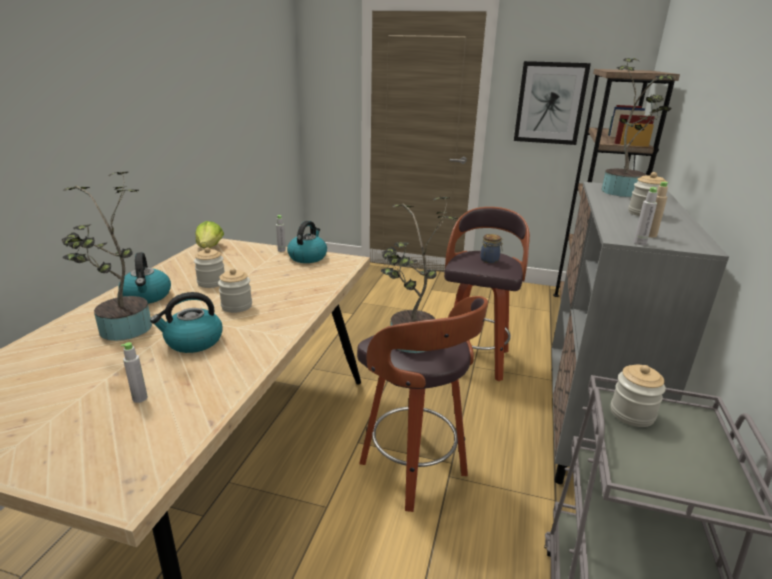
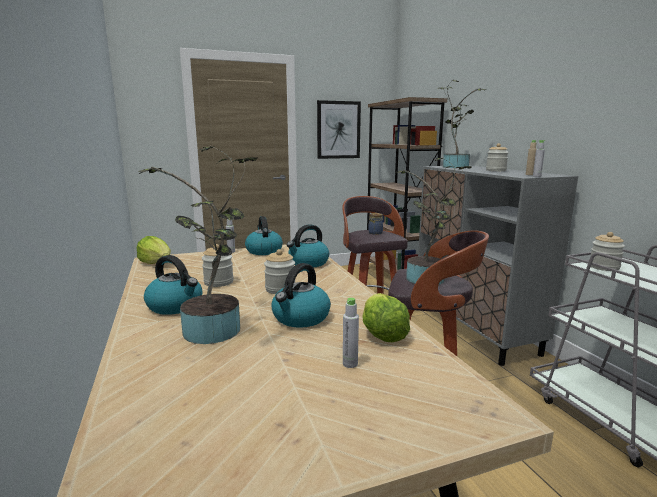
camera: 35 degrees left, 10 degrees down
none -> kettle [287,224,329,267]
none -> lettuce [363,293,410,342]

